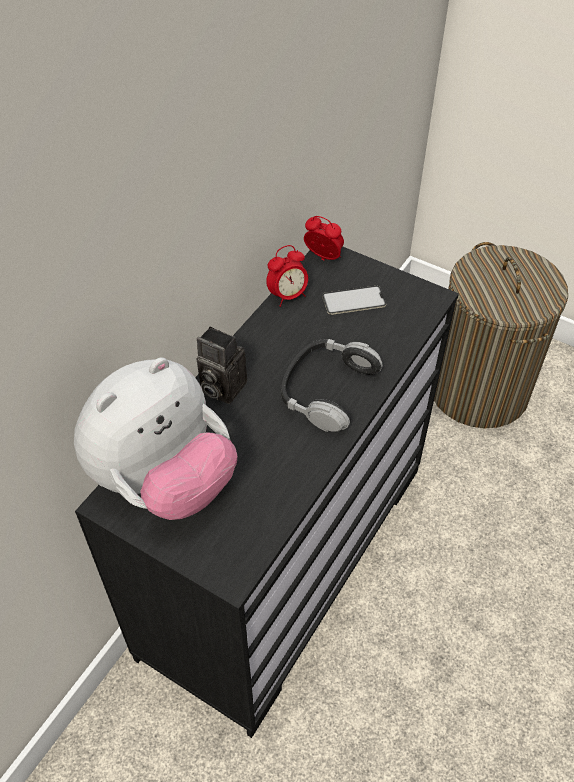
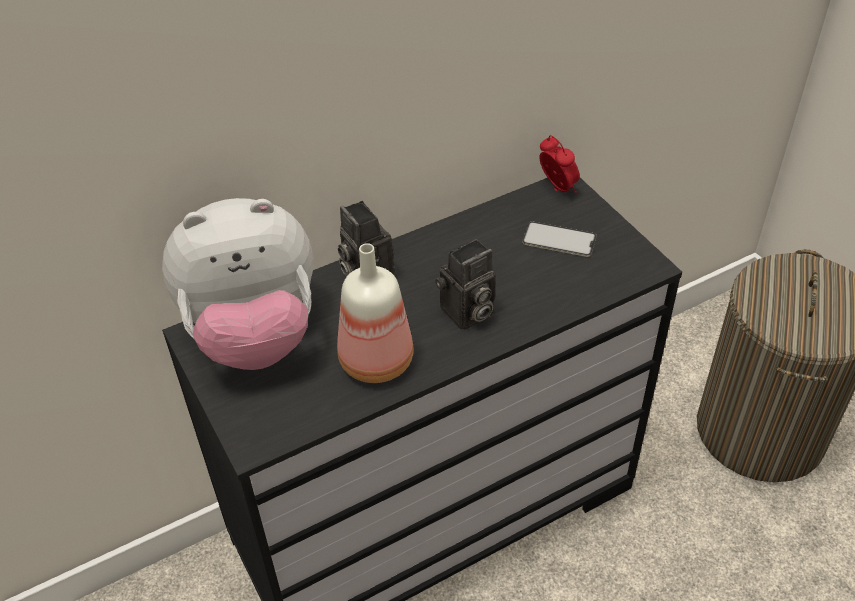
camera: 30 degrees right, 5 degrees down
alarm clock [266,245,308,307] -> none
headphones [281,339,383,432] -> camera [435,239,496,330]
none -> bottle [337,243,413,383]

